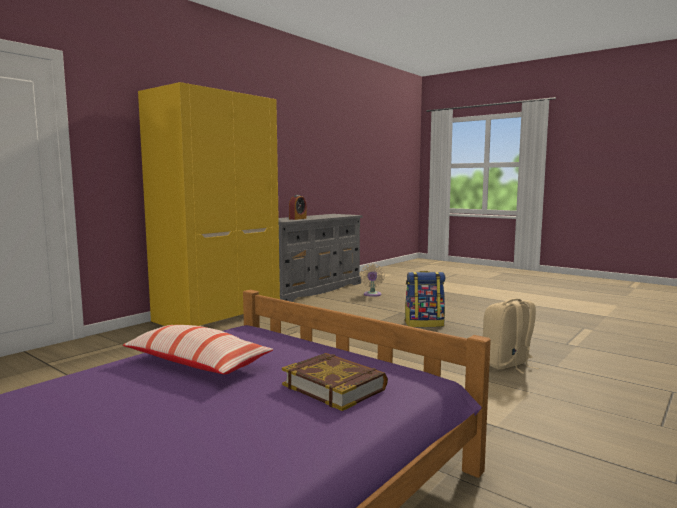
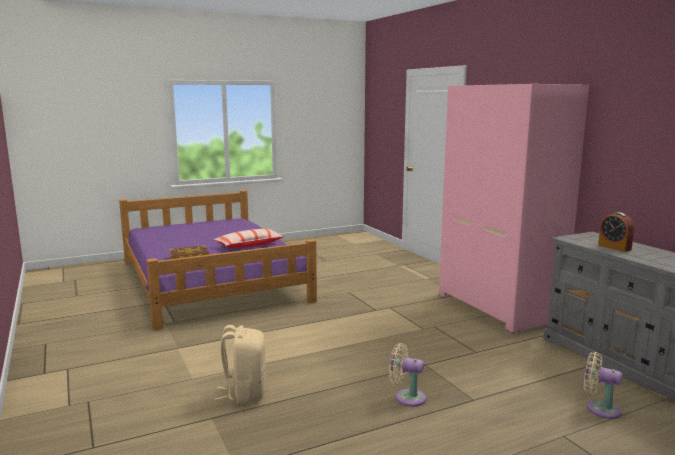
camera: 115 degrees right, 5 degrees up
yellow wardrobe [138,82,280,326] -> pink wardrobe [439,84,589,333]
backpack [404,271,445,327] -> beige fan [389,343,426,407]

